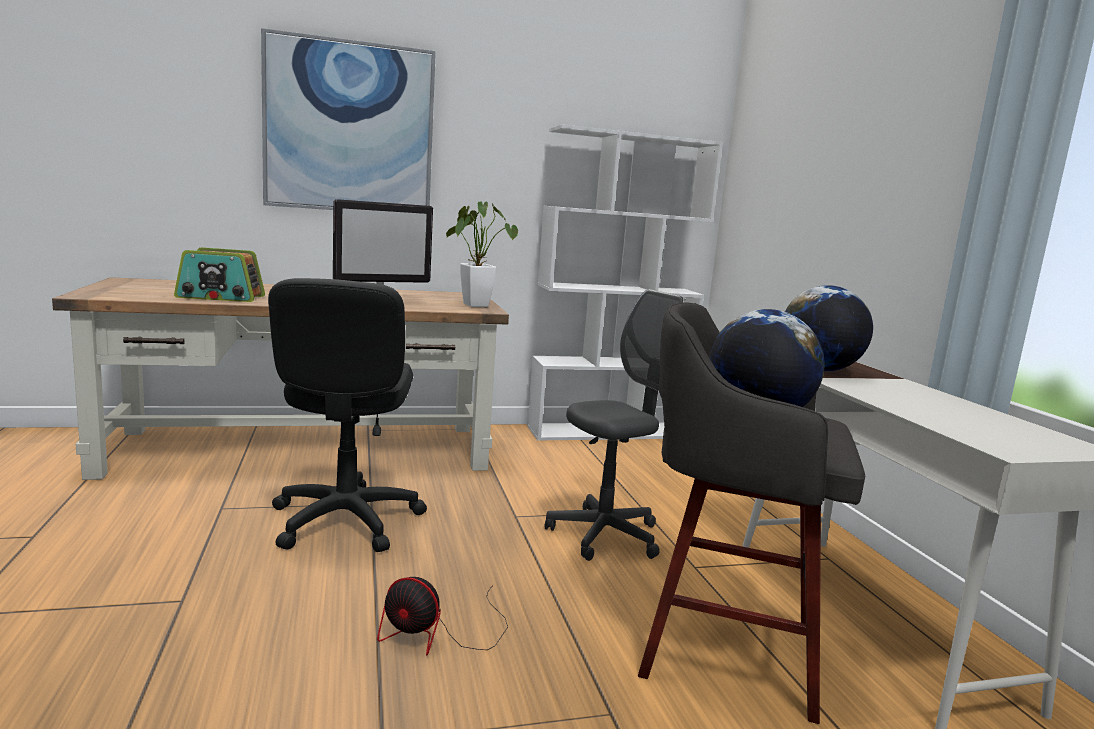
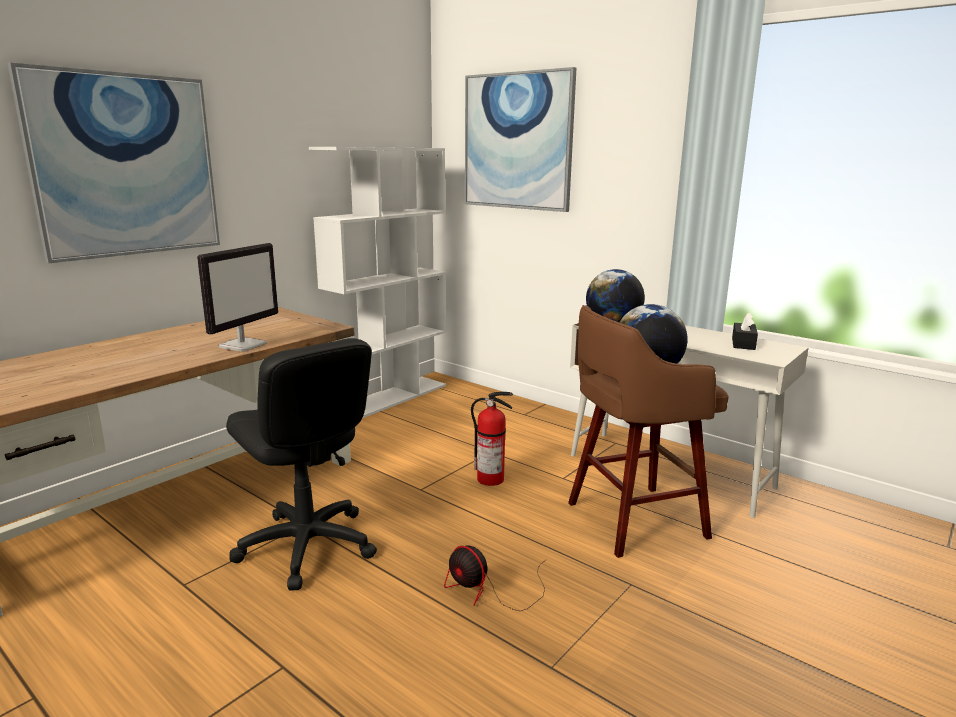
camera: 35 degrees left, 5 degrees up
radio [174,247,265,302] -> none
fan [377,577,508,655] -> fan turned 60 degrees clockwise [444,545,547,611]
potted plant [446,202,518,307] -> none
grey office chair [545,289,683,561] -> fire extinguisher [471,392,513,486]
grey stool [638,302,865,724] -> brown stool [568,305,729,558]
none -> picture [465,67,576,212]
none -> black tissue box [732,312,758,350]

